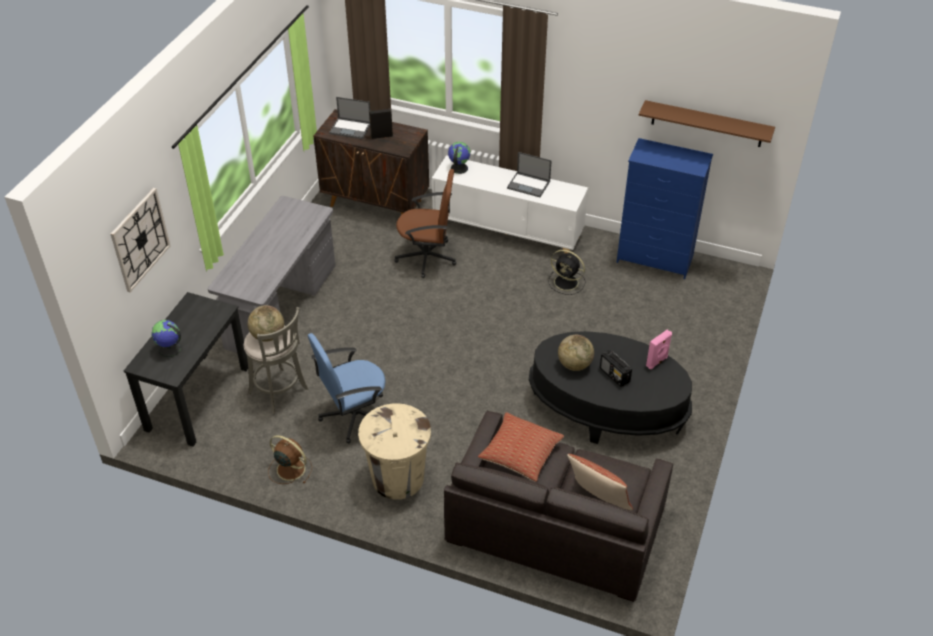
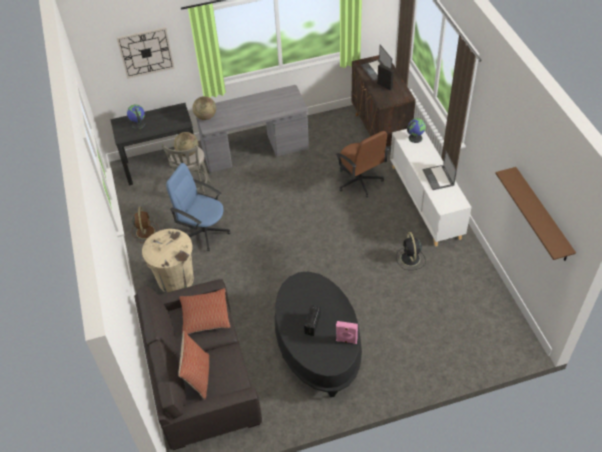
camera: 55 degrees right, 5 degrees up
globe [558,335,594,371] -> globe moved to [193,96,216,120]
blue dresser [616,138,713,279] -> none

